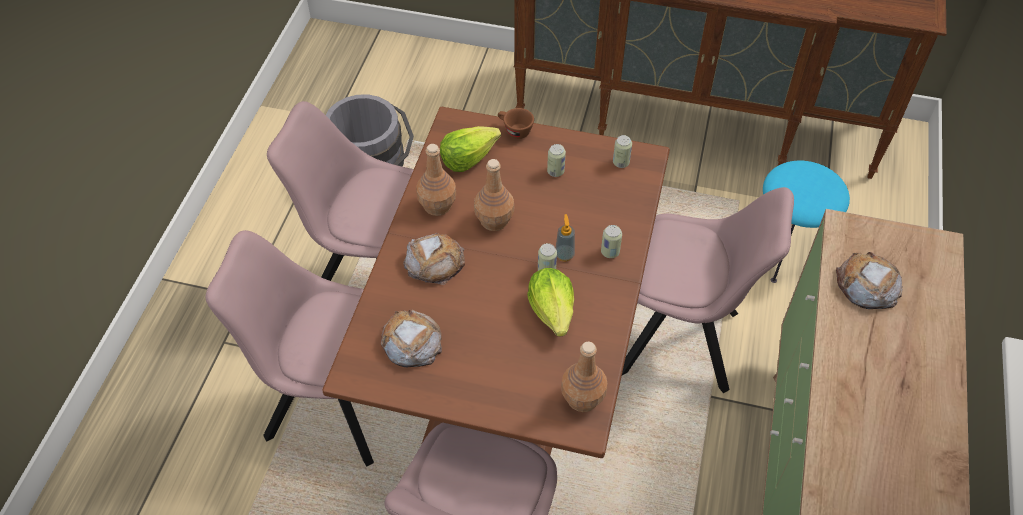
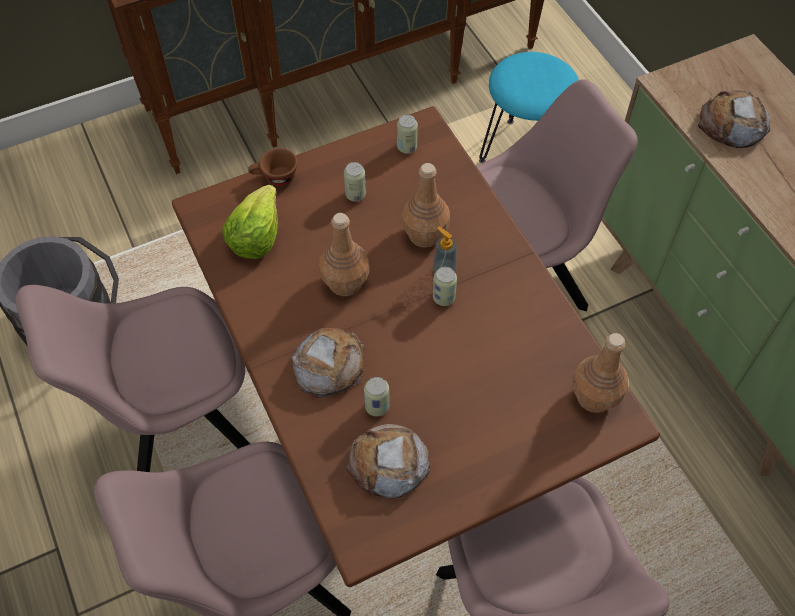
camera: 40 degrees left, 5 degrees up
brown bottle [416,144,457,216] -> brown bottle moved to [401,163,450,248]
lettuce [527,268,574,337] -> none
can [601,225,622,258] -> can moved to [364,377,389,416]

